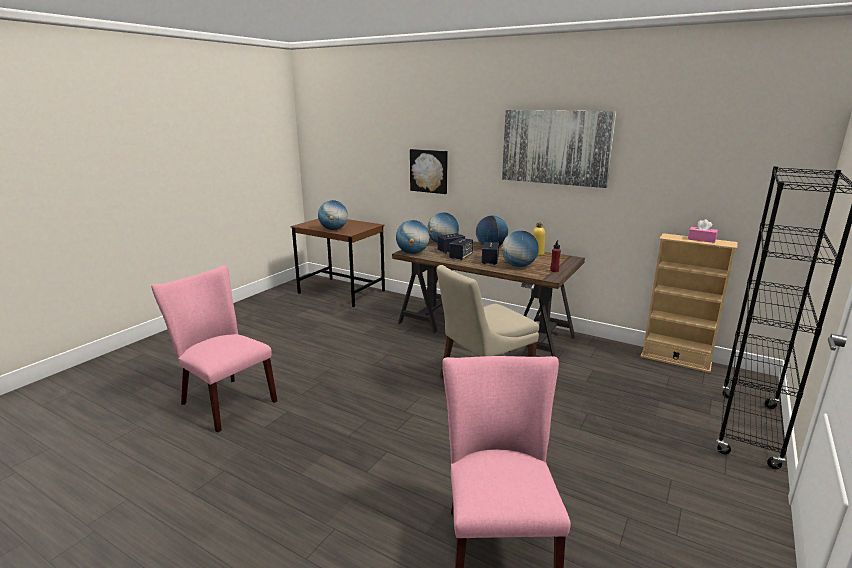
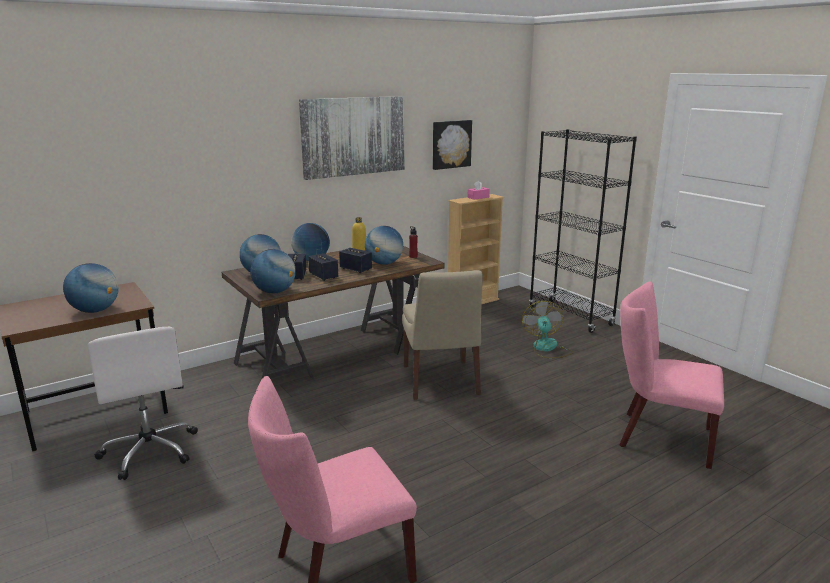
camera: 65 degrees left, 0 degrees up
picture [410,149,448,194] -> picture moved to [433,120,472,170]
none -> white office chair [87,327,198,480]
none -> fan [522,301,573,358]

